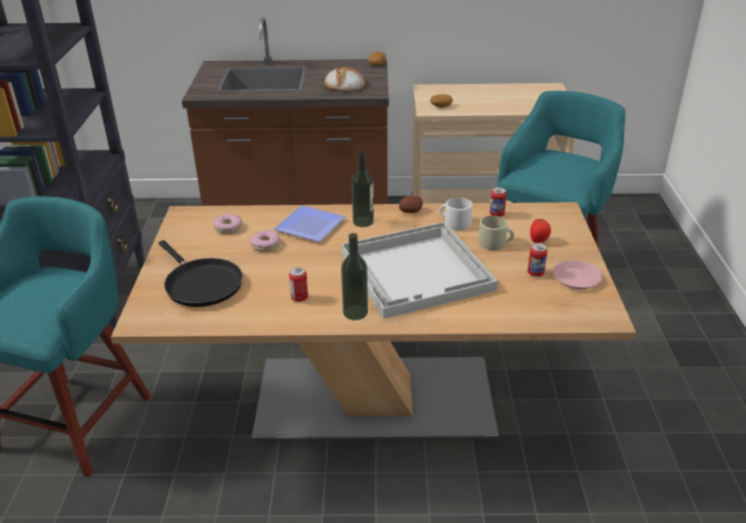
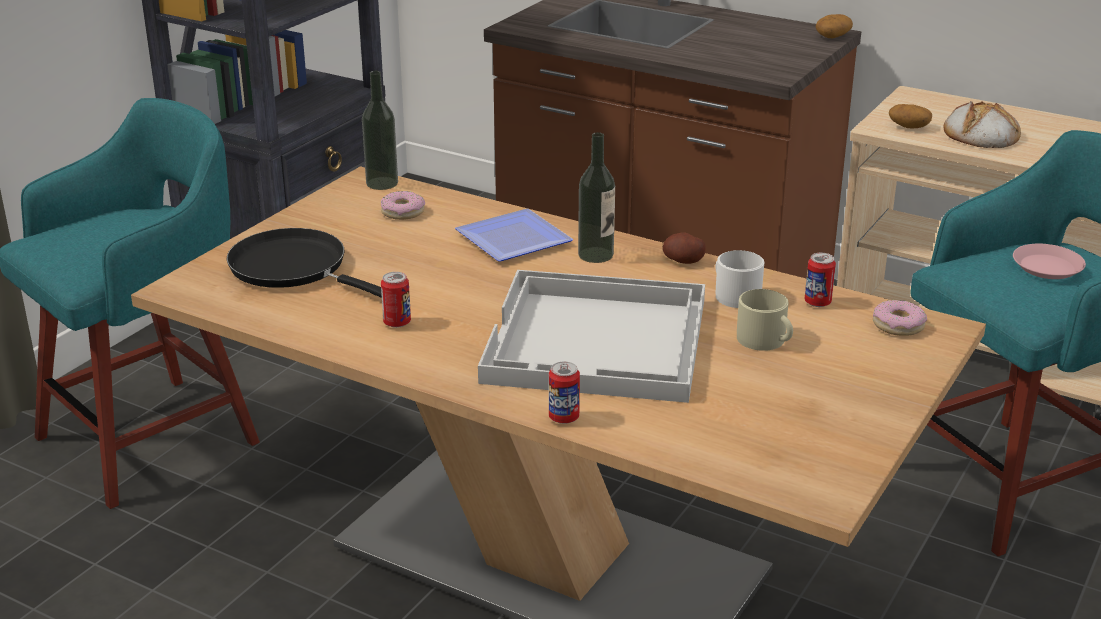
camera: 30 degrees right, 5 degrees down
black frying pan [159,240,243,307] -> black frying pan turned 135 degrees clockwise [226,228,382,298]
donut [250,230,280,252] -> donut moved to [873,300,927,336]
bread [324,66,365,92] -> bread moved to [943,101,1021,148]
bottle [341,233,368,320] -> bottle moved to [362,71,398,190]
can [528,243,547,277] -> can moved to [549,361,580,424]
tomato [530,219,551,243] -> none
pink plate [553,260,602,289] -> pink plate moved to [1013,244,1086,279]

